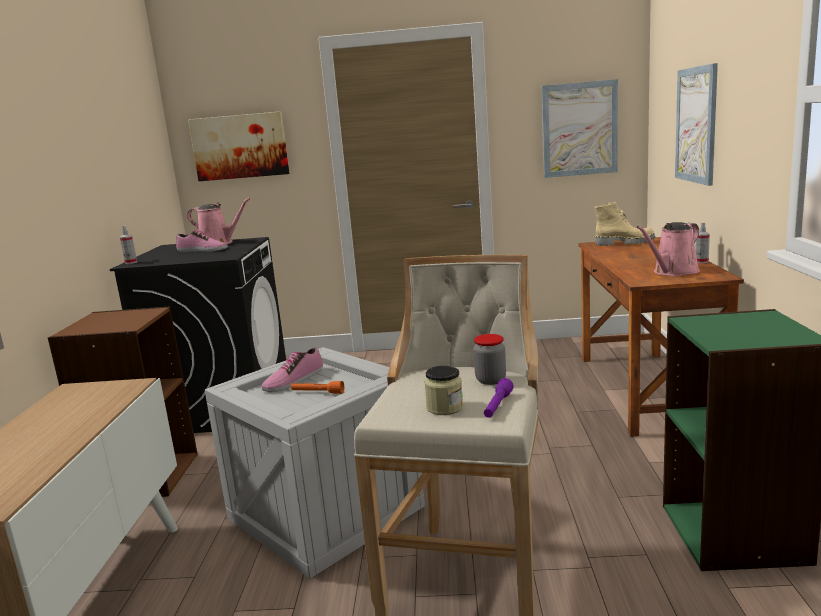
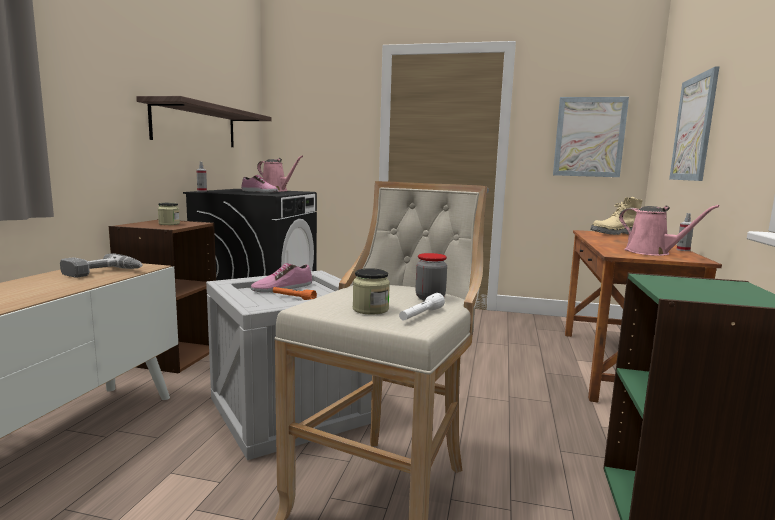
camera: 10 degrees right, 5 degrees down
picture [188,111,290,181] -> none
purple flashlight [484,378,514,418] -> white flashlight [399,293,445,321]
beige boot [595,202,655,246] -> beige boot turned 150 degrees clockwise [590,197,643,235]
pink watering can [636,222,700,276] -> pink watering can turned 105 degrees counterclockwise [619,205,720,256]
none -> power drill [60,253,143,278]
none -> shelf [136,96,272,147]
none -> jar [158,203,180,225]

